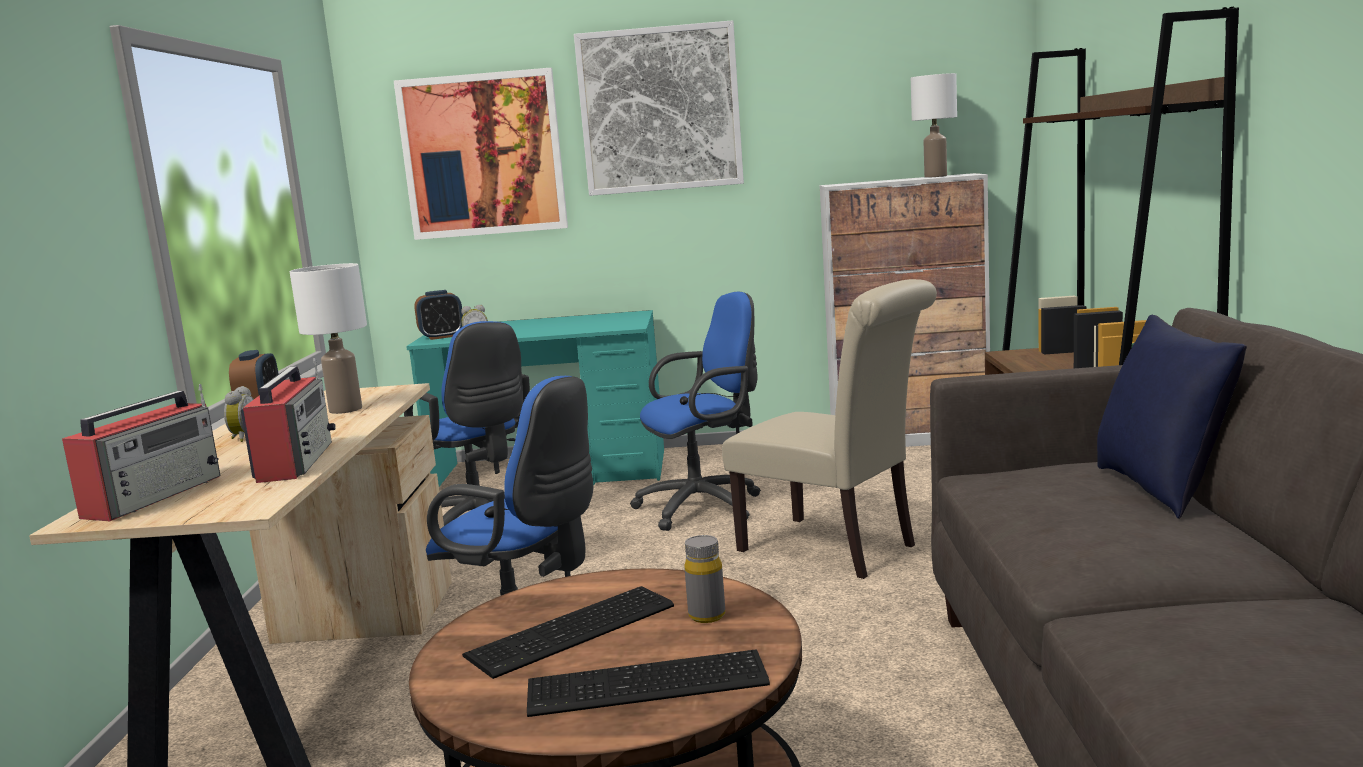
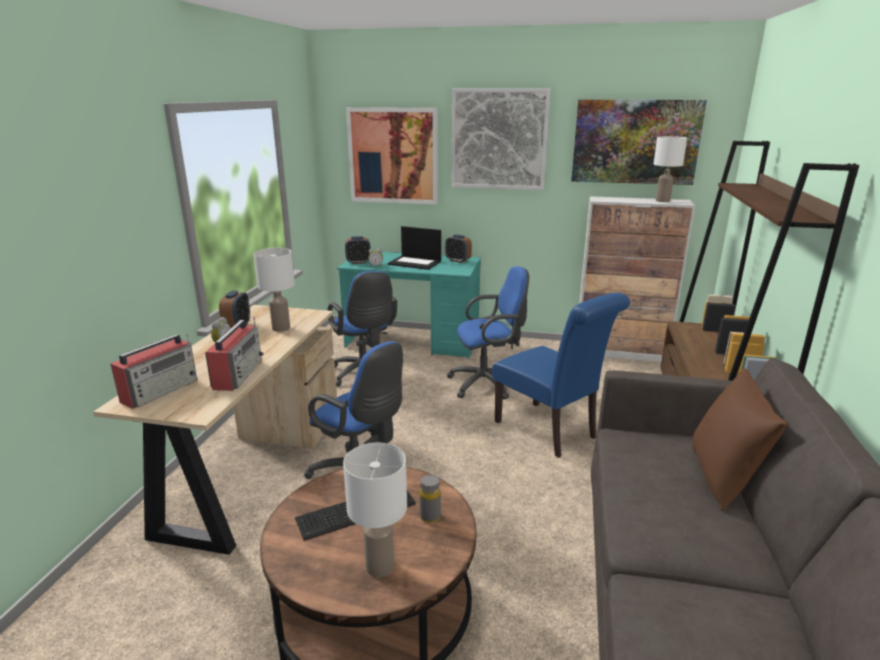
camera: 10 degrees right, 10 degrees up
keyboard [527,649,770,717] -> white table lamp [343,443,407,577]
beige chair [722,279,937,579] -> blue chair [492,293,630,458]
blue pillow [1097,315,1247,519] -> brown pillow [692,368,787,511]
none -> laptop [388,226,441,270]
none -> alarm clock [445,234,472,263]
none -> picture [571,100,707,185]

